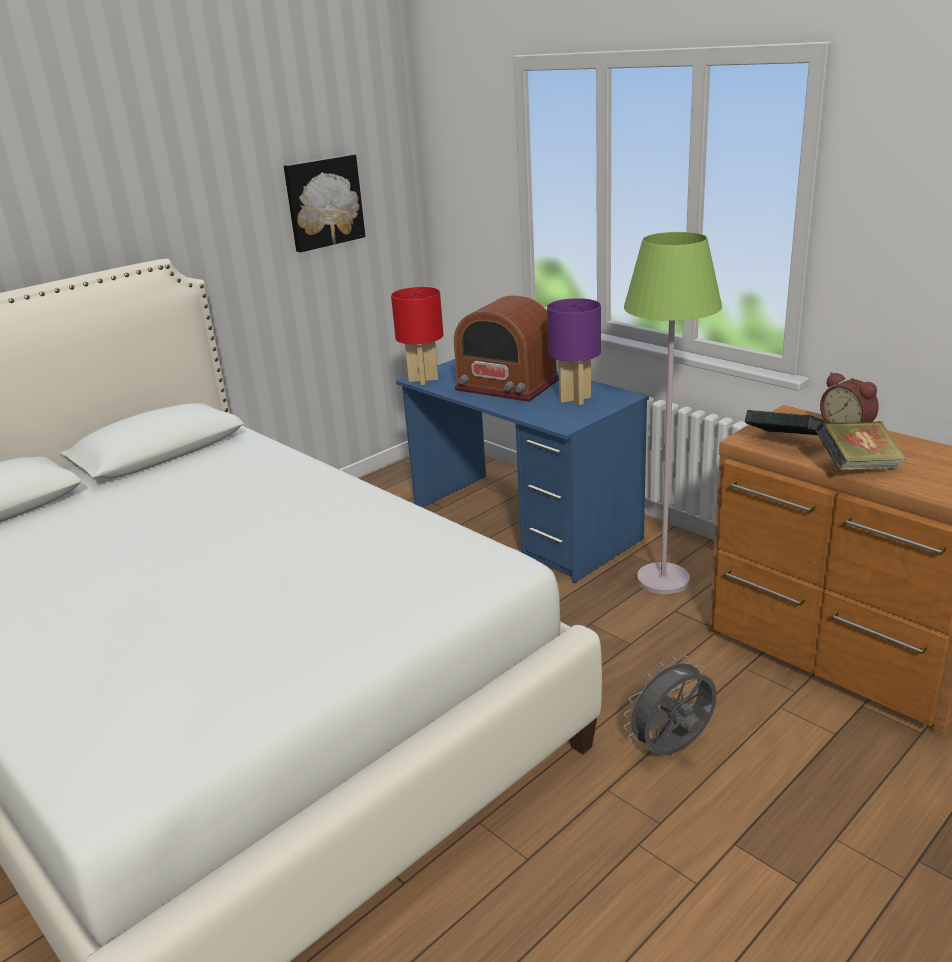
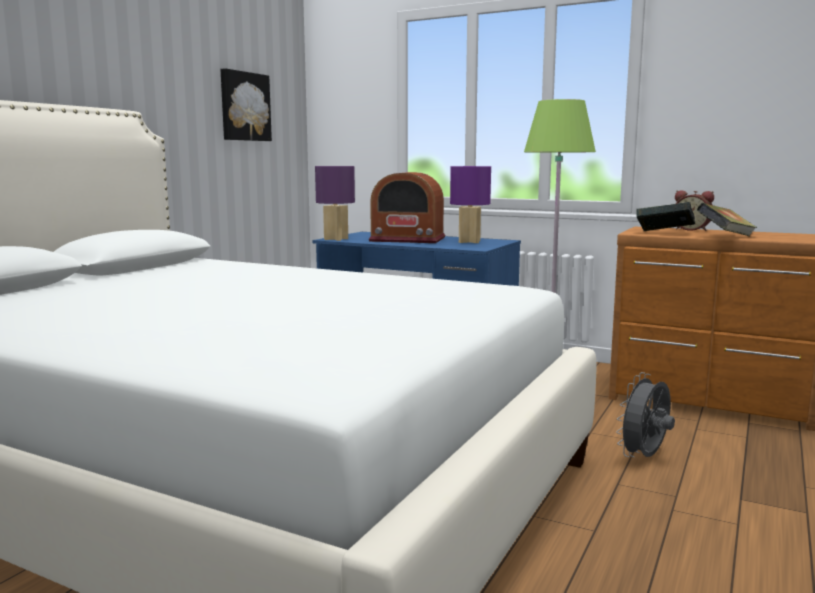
camera: 20 degrees left, 15 degrees down
red table lamp [391,287,444,385] -> purple table lamp [315,166,355,241]

